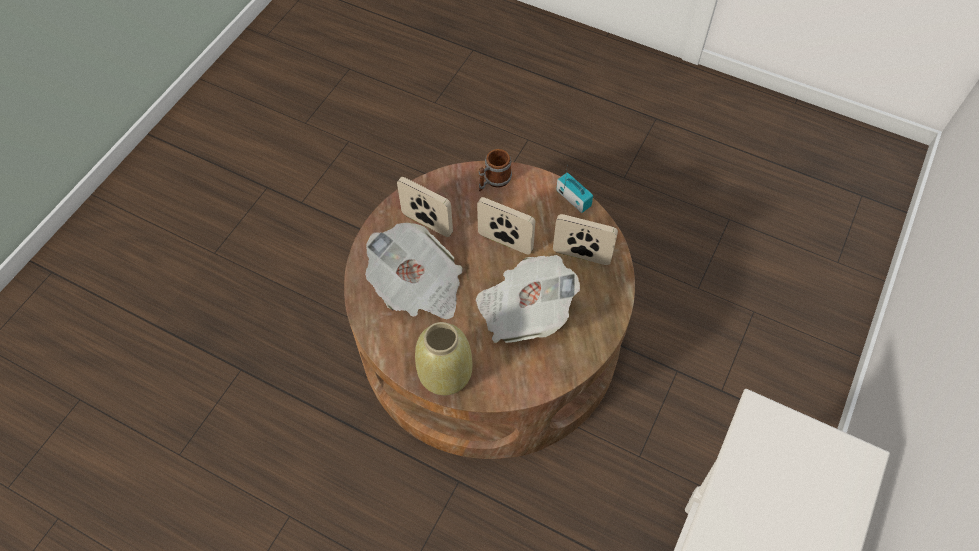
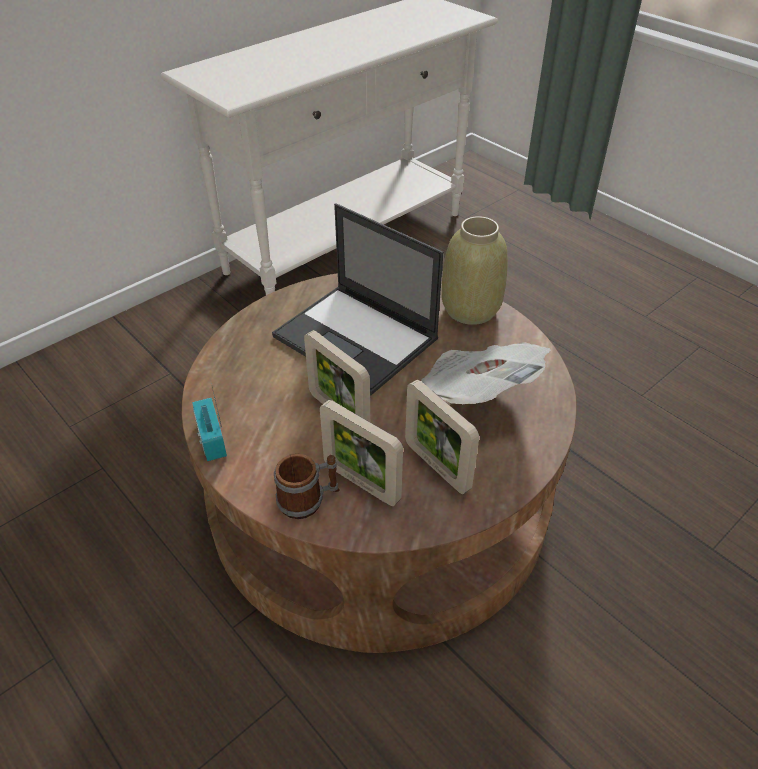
camera: 160 degrees left, 15 degrees down
newspaper [475,255,580,343] -> laptop [272,203,443,395]
picture frame [553,214,618,265] -> picture frame moved to [320,400,403,506]

